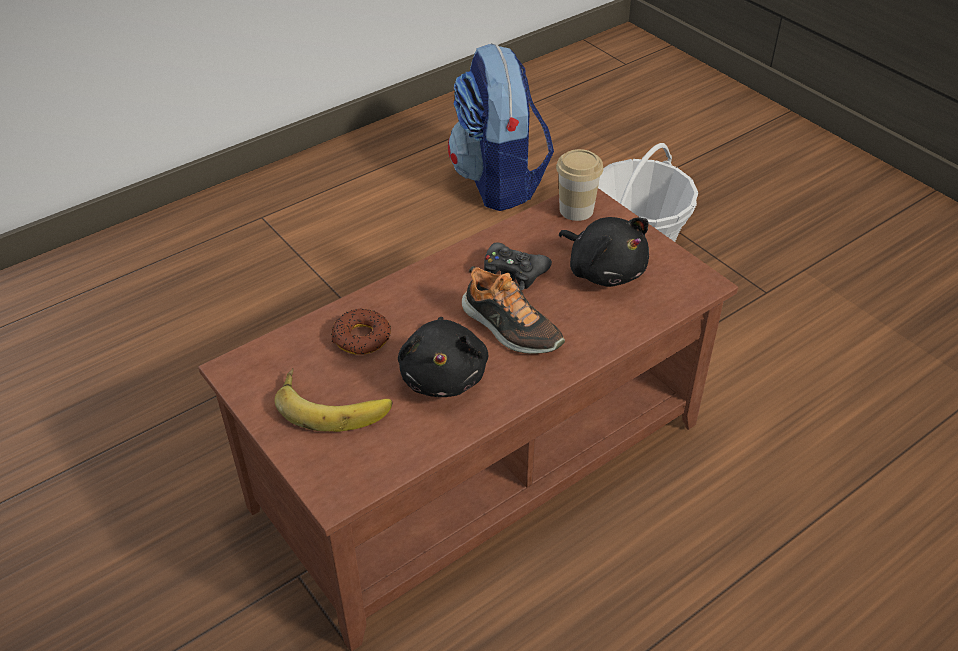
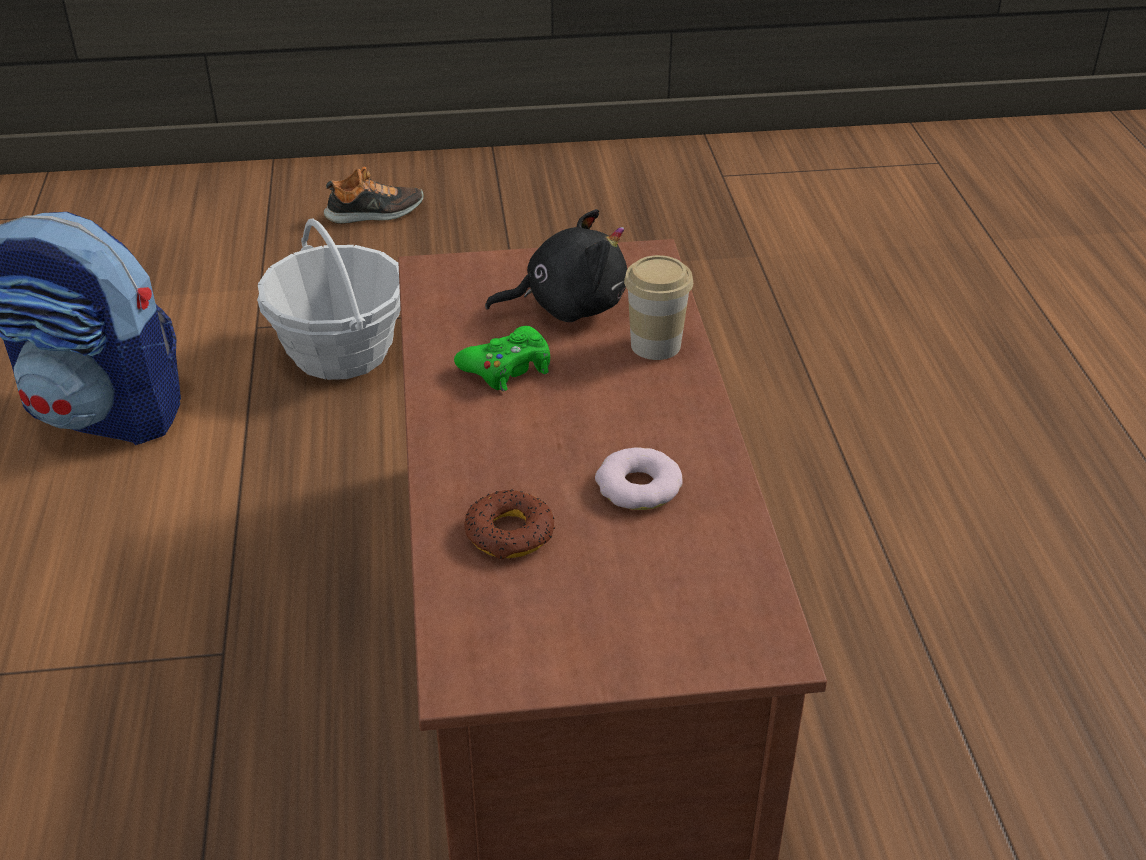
camera: 60 degrees left, 5 degrees down
banana [274,368,392,432] -> none
black plush toy [398,317,488,397] -> donut [595,447,683,510]
shoe [462,266,565,354] -> shoe moved to [324,167,424,224]
black game controller [484,242,552,290] -> green game controller [454,326,550,391]
cup [556,149,603,221] -> cup moved to [624,255,693,360]

